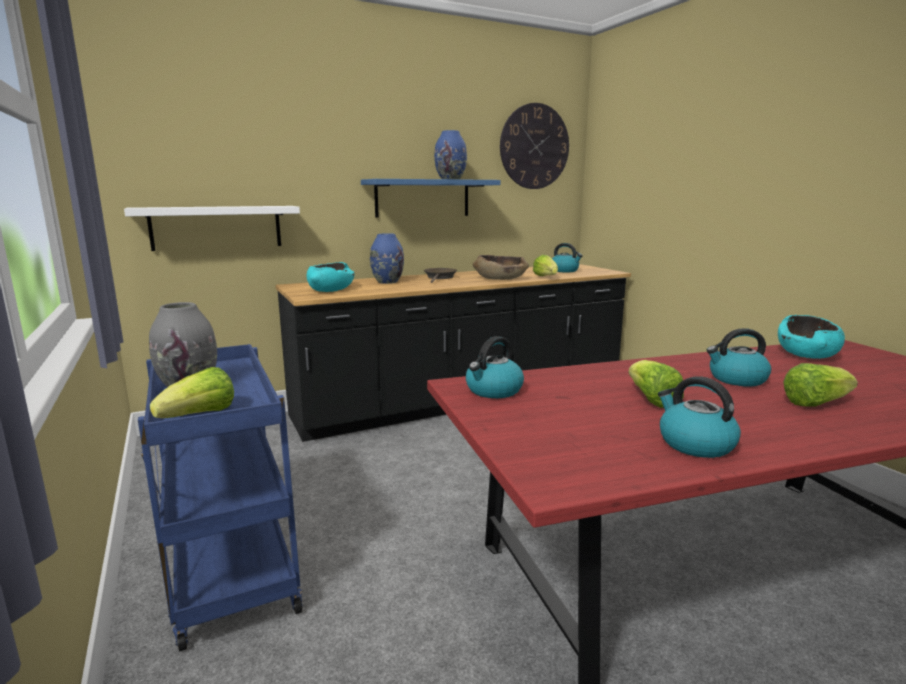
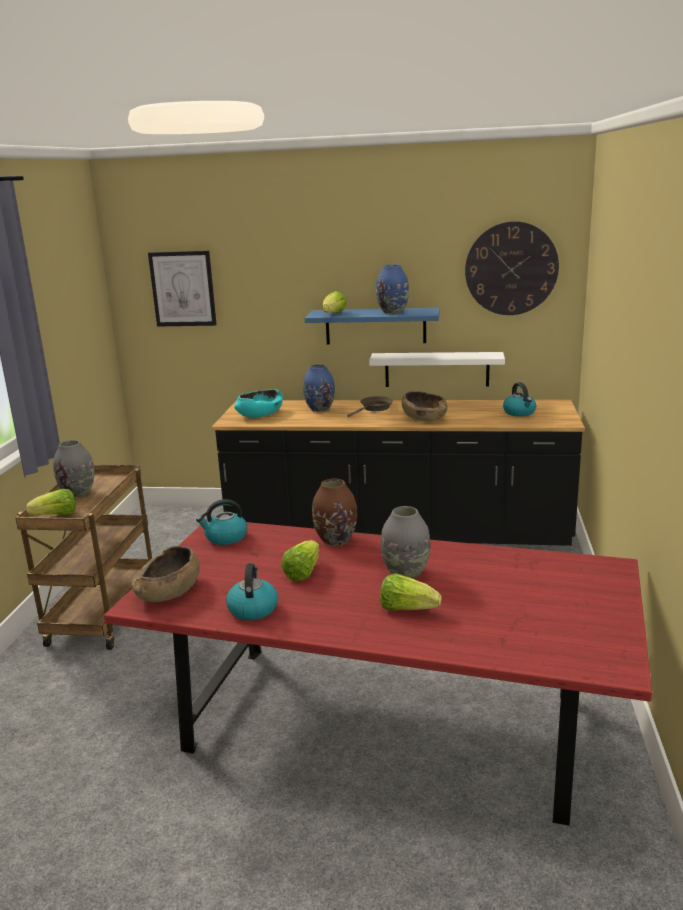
camera: 35 degrees right, 5 degrees up
white shelf [124,206,300,251] -> white shelf moved to [369,352,505,387]
blue cart [138,344,303,652] -> brown cart [15,465,152,650]
lettuce [533,255,558,276] -> lettuce moved to [323,291,346,313]
kettle [707,328,771,386] -> grey vase [381,506,430,579]
turquoise bowl [778,315,845,359] -> none
none -> brown bowl [131,546,200,602]
none -> picture [148,251,217,327]
none -> brown vase [312,479,357,546]

